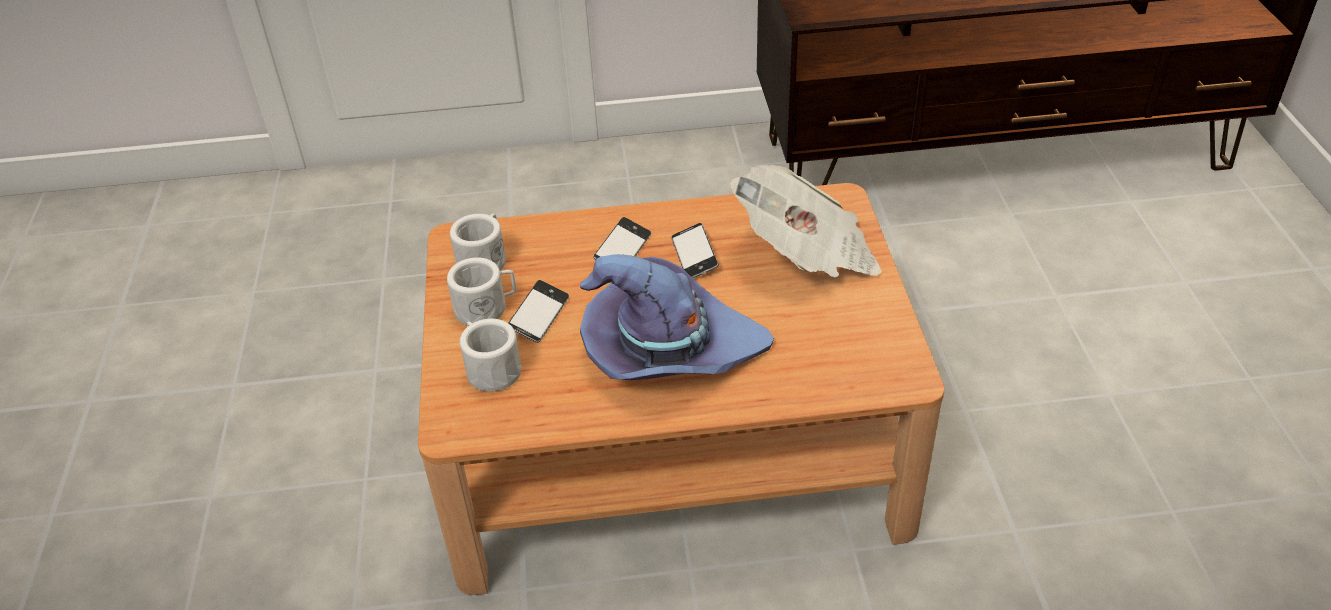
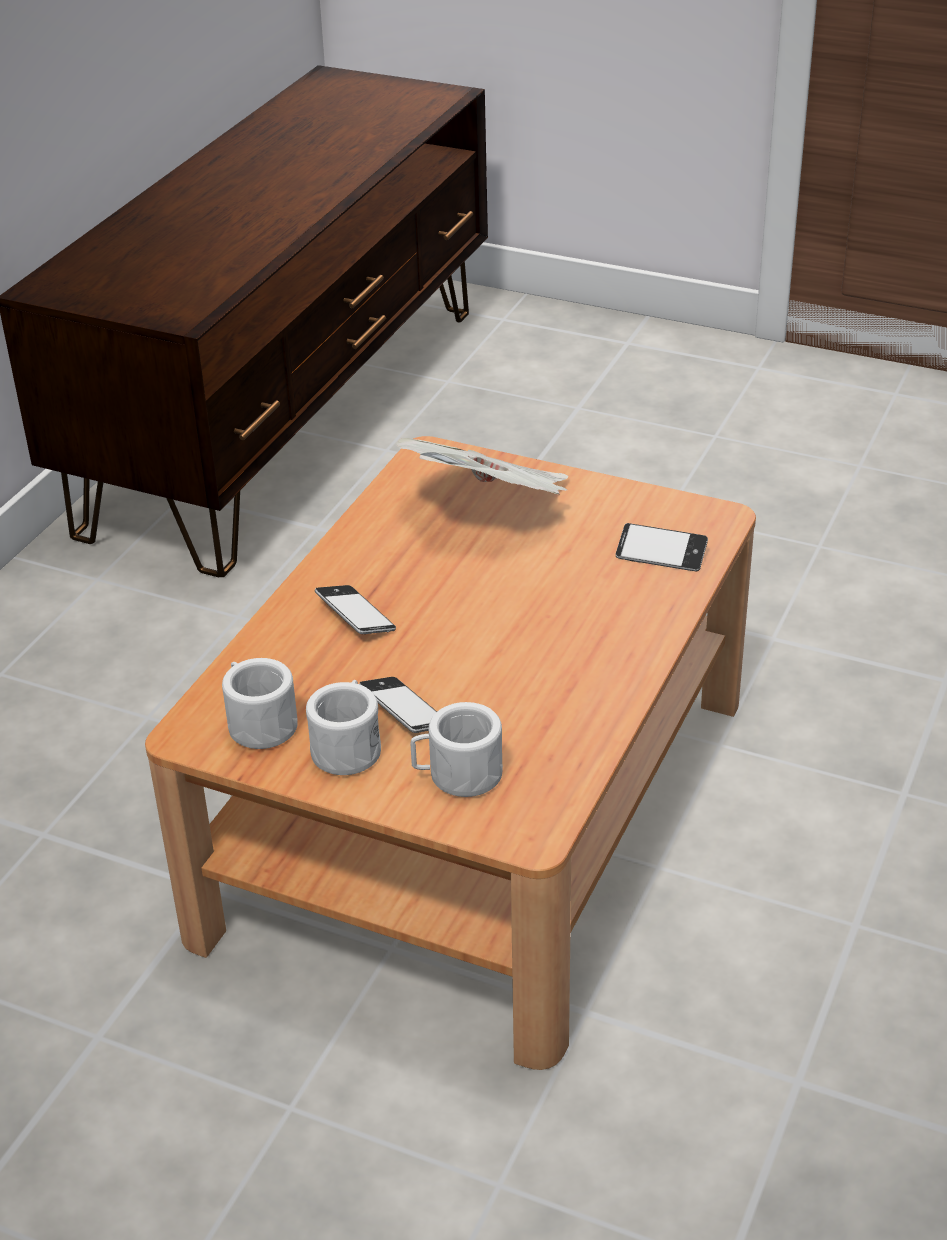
camera: 60 degrees left, 5 degrees down
purple hat [580,254,774,380] -> none
phone [671,223,719,278] -> phone moved to [616,523,708,571]

